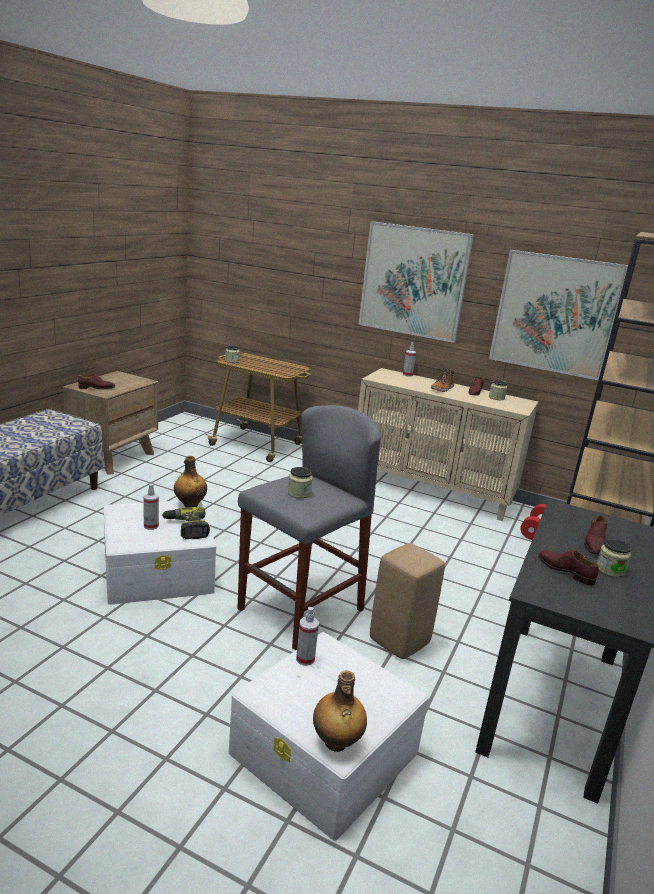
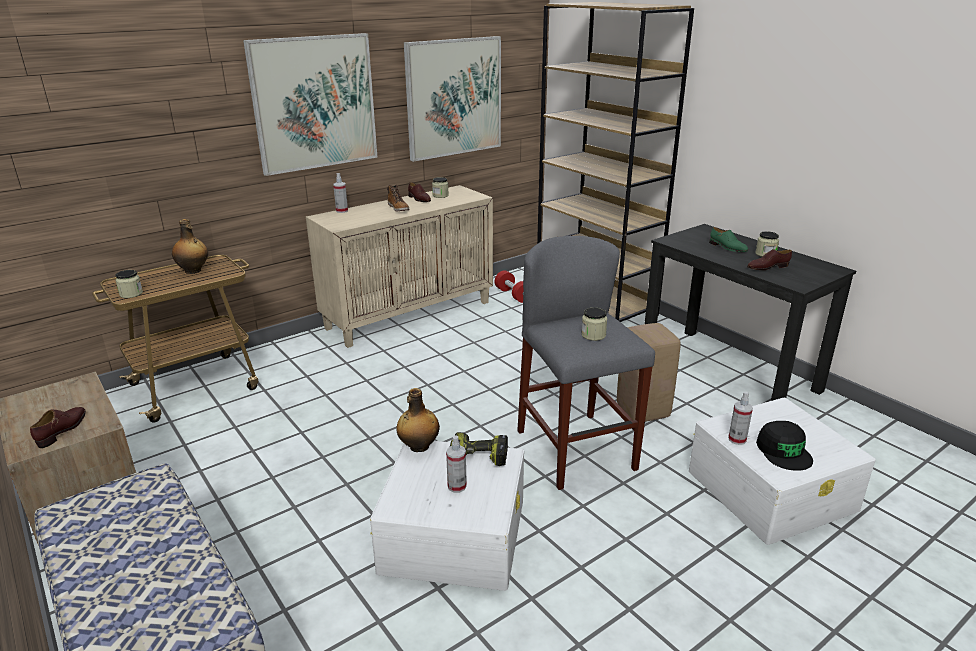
camera: 60 degrees left, 5 degrees up
bottle [313,671,367,752] -> bottle moved to [172,219,208,274]
brown shoe [584,515,607,555] -> green shoe [709,227,748,252]
none -> black cap [756,421,813,471]

